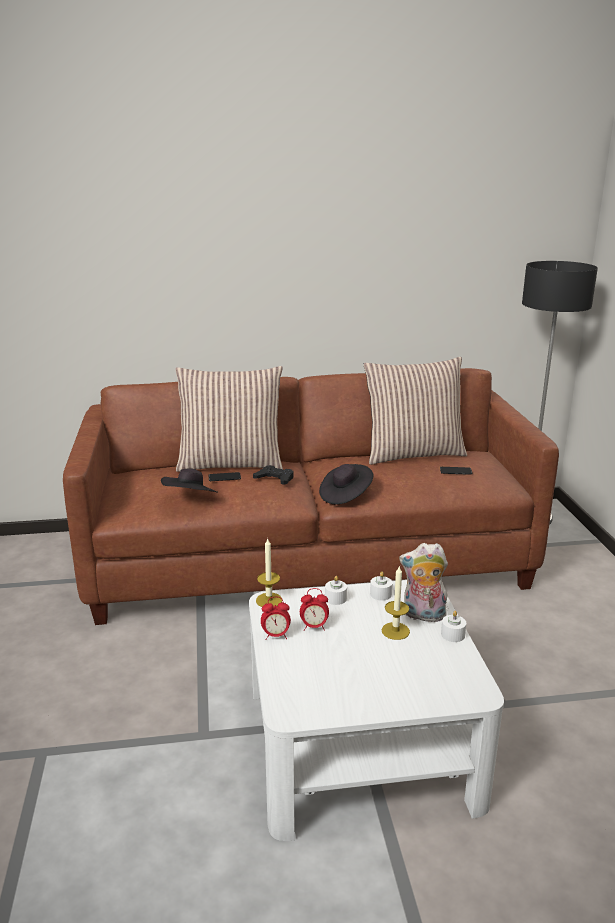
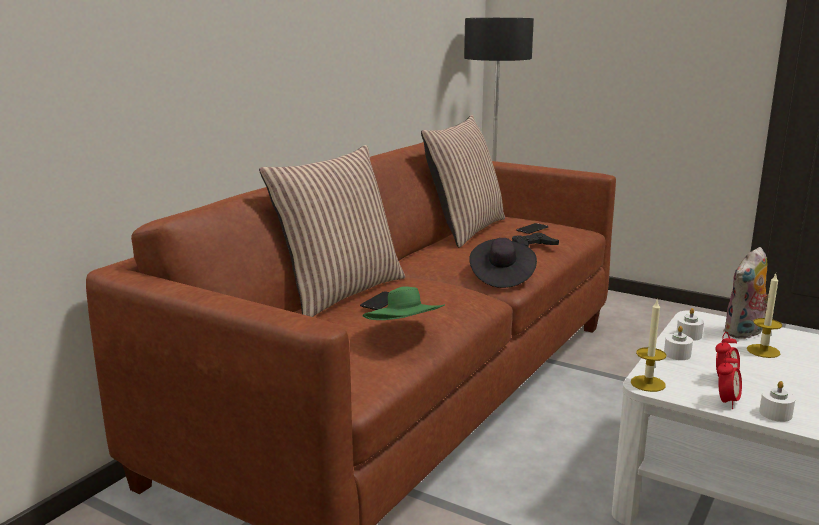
camera: 50 degrees left, 5 degrees down
black hat [161,468,218,493] -> green hat [362,286,445,320]
black game controller [253,465,293,485] -> black game controller moved to [512,233,559,247]
white candle [441,611,466,642] -> white candle moved to [759,381,795,422]

